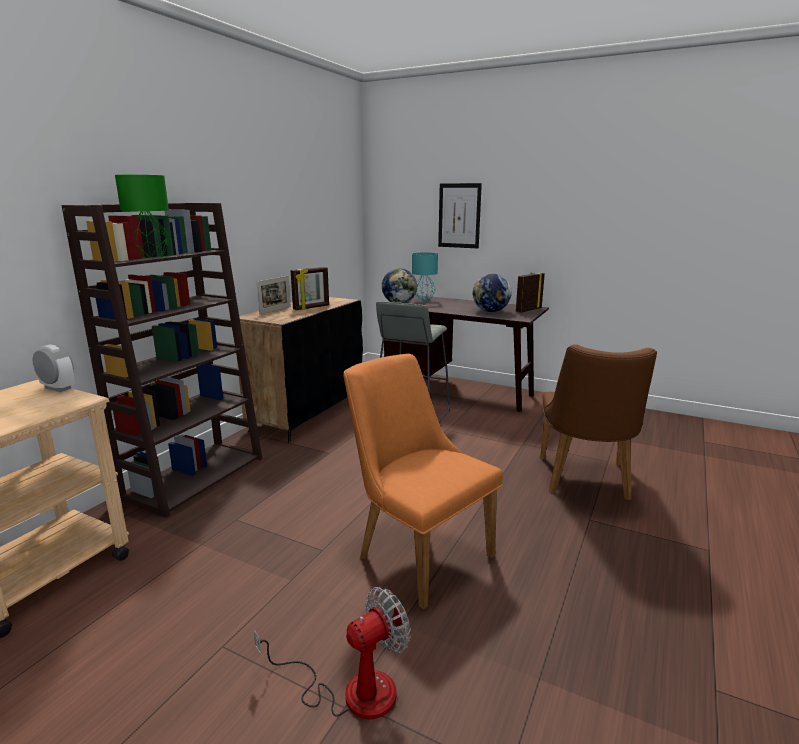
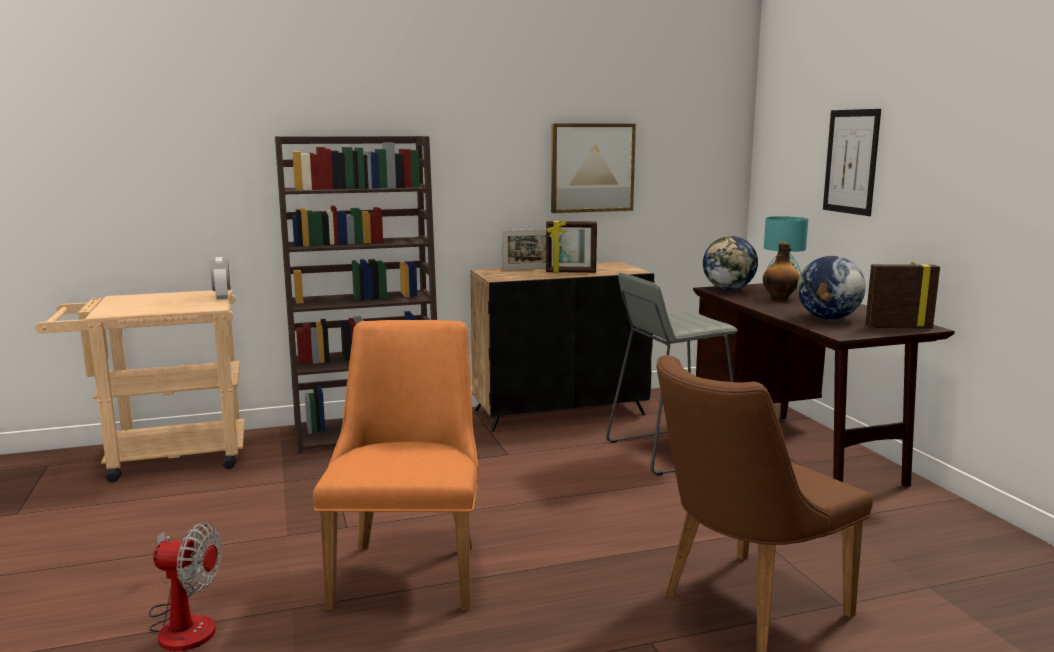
camera: 45 degrees right, 5 degrees down
green table lamp [115,175,169,258] -> none
none -> picture [551,123,636,213]
none -> bottle [763,242,800,300]

